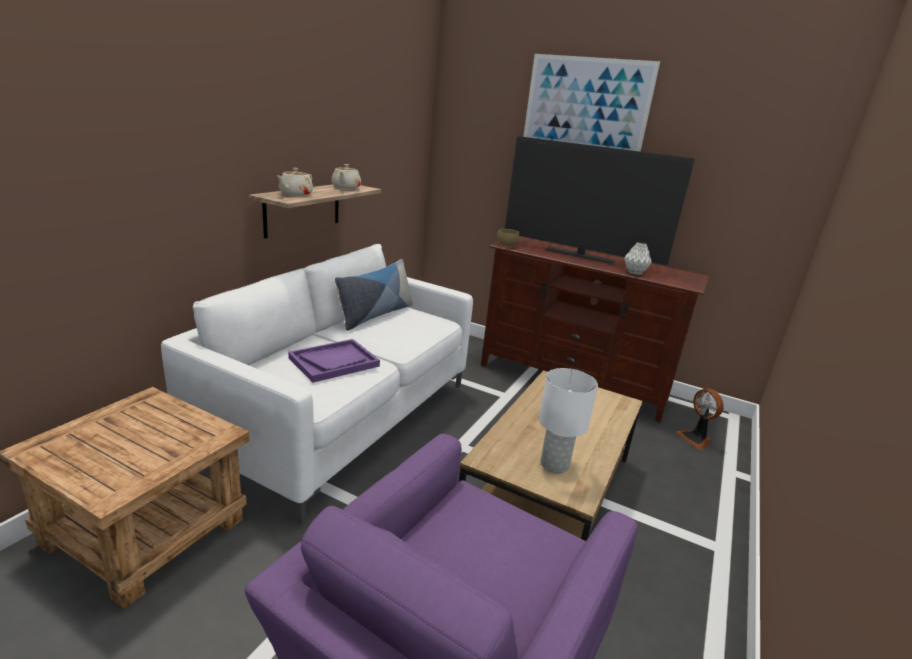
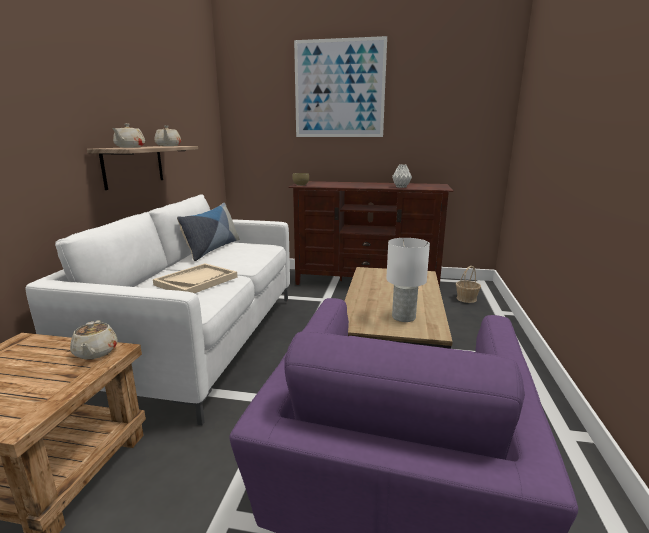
camera: 15 degrees left, 5 degrees down
purple tray [288,339,380,383] -> beige tray [153,263,237,293]
television [505,136,695,265] -> none
fan [676,388,724,450] -> basket [456,266,481,303]
none -> beige teapot [70,320,118,359]

